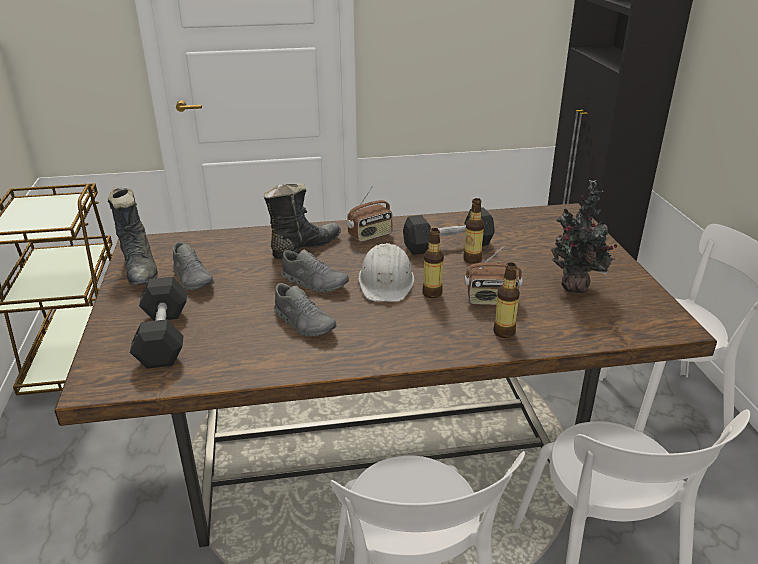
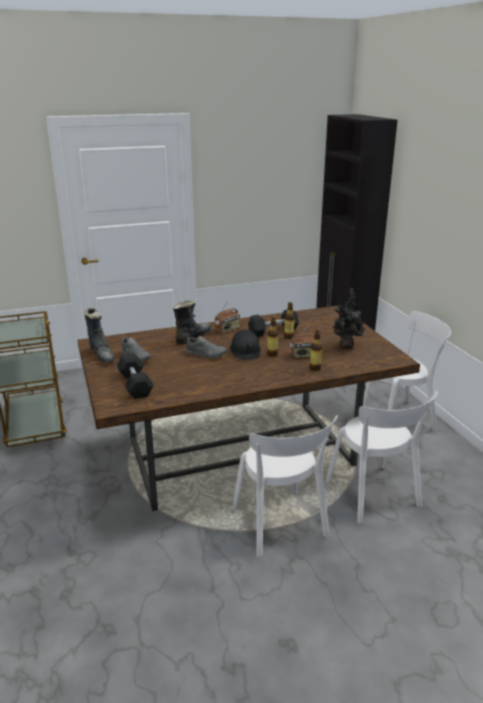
camera: 10 degrees left, 5 degrees down
grey shoe [273,283,337,337] -> none
white hard hat [358,243,414,302] -> black hard hat [230,330,261,360]

